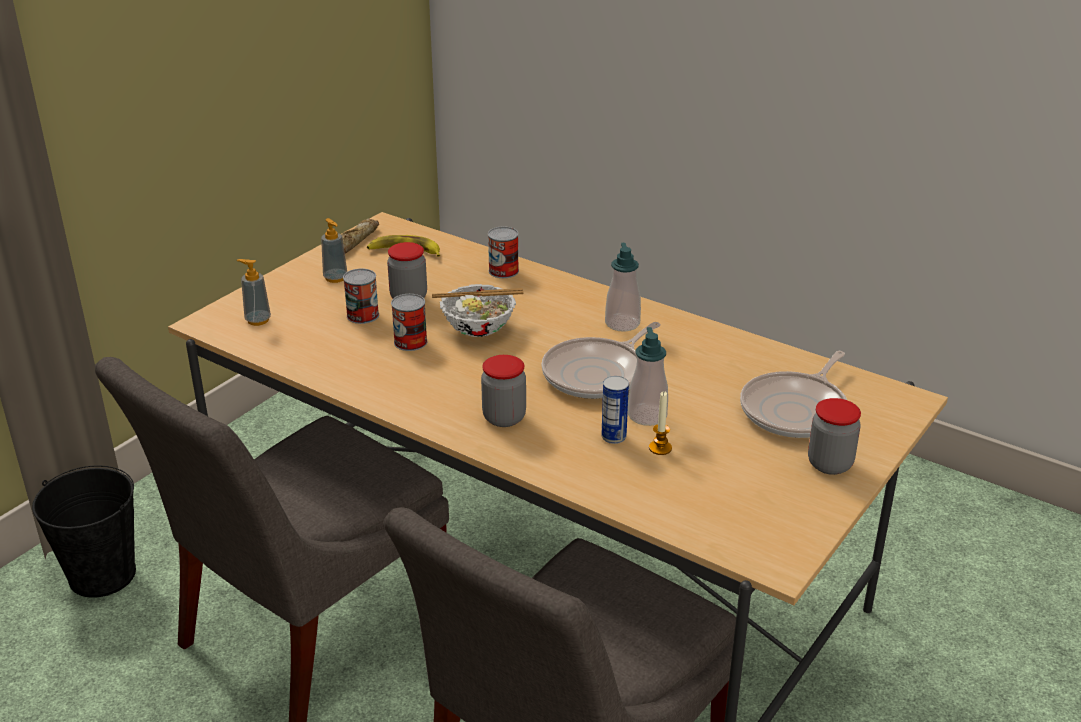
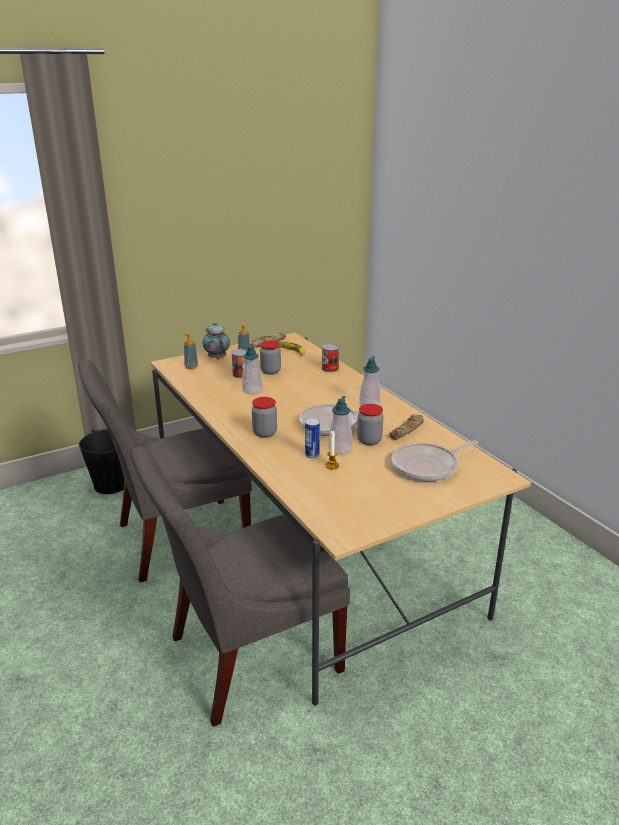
camera: 25 degrees right, 5 degrees down
can [391,294,427,351] -> soap dispenser [242,346,262,394]
bowl [432,284,523,337] -> none
jar [808,398,861,475] -> jar moved to [357,404,383,445]
none -> teapot [202,322,230,360]
none -> bread [389,415,424,440]

